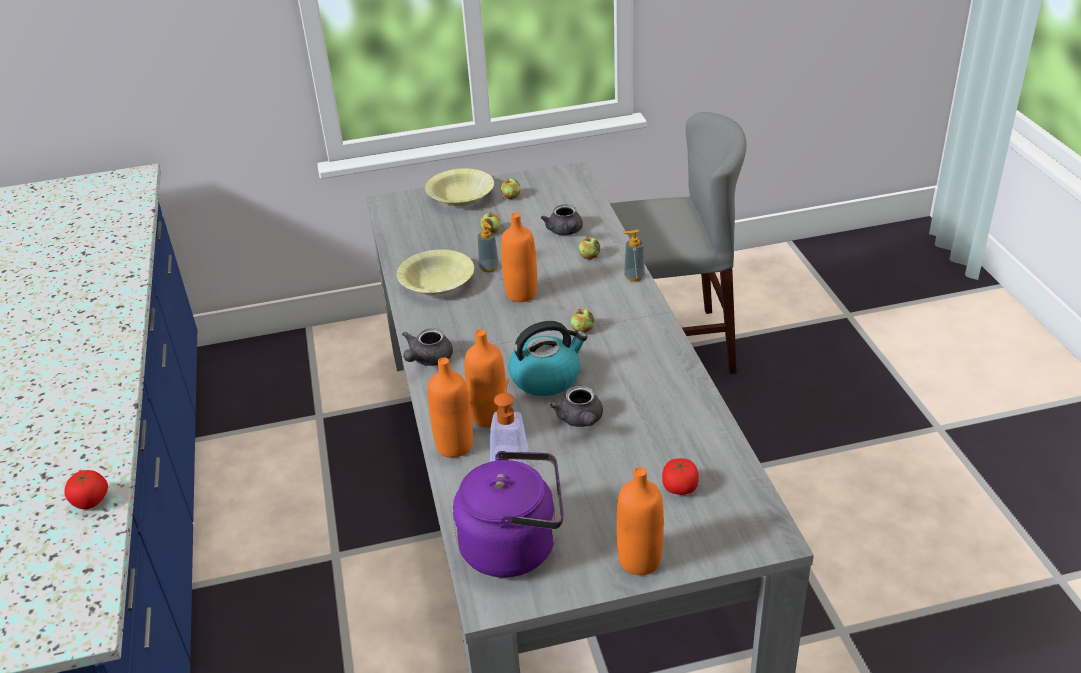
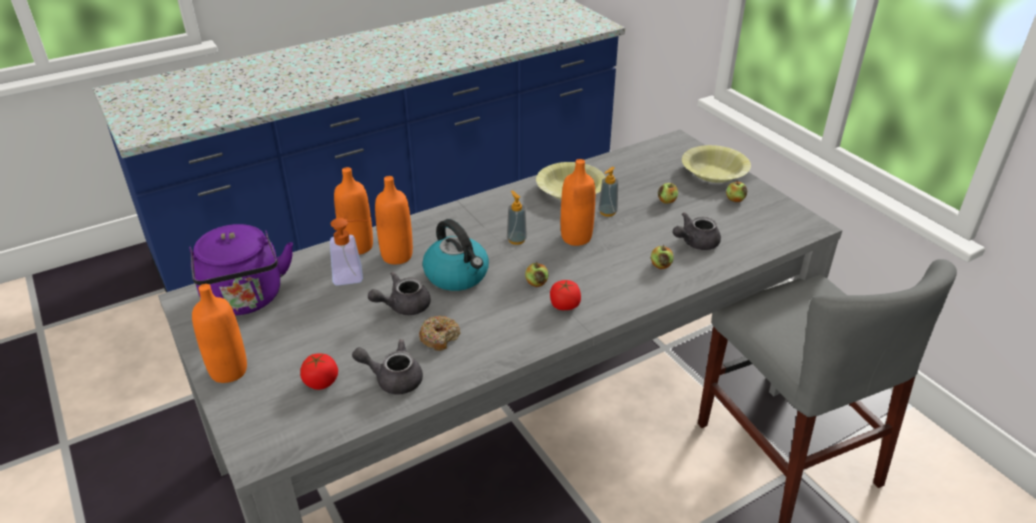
camera: 70 degrees right, 0 degrees up
tomato [64,470,108,509] -> tomato moved to [550,280,581,310]
grey teapot [402,328,453,366] -> grey teapot moved to [352,339,423,395]
soap dispenser [624,229,645,282] -> soap dispenser moved to [507,191,527,245]
none -> donut [419,316,460,351]

